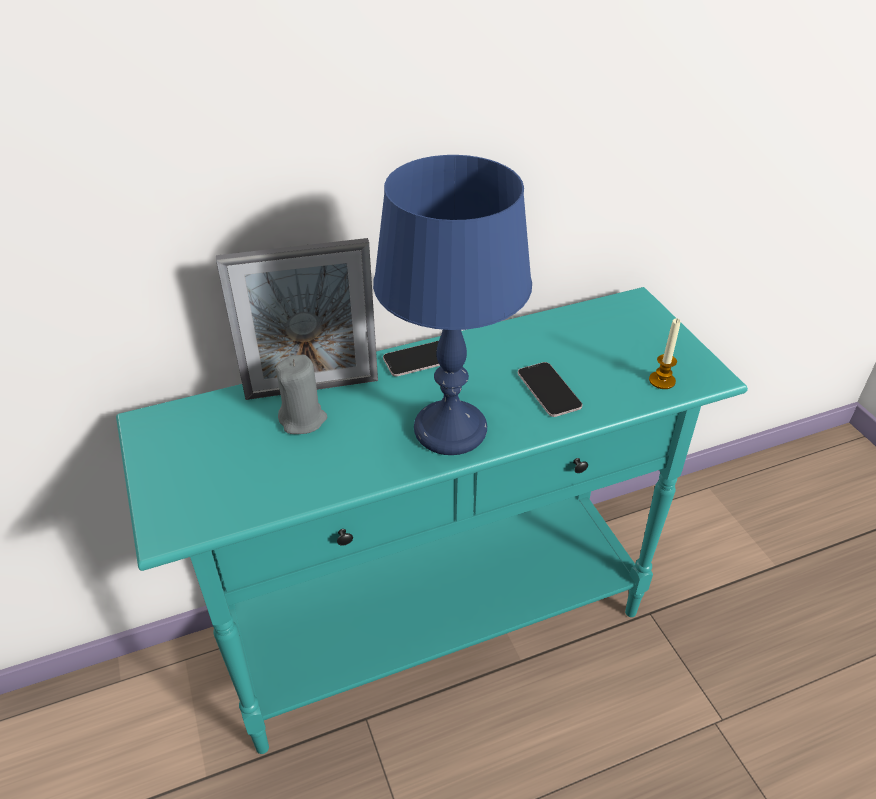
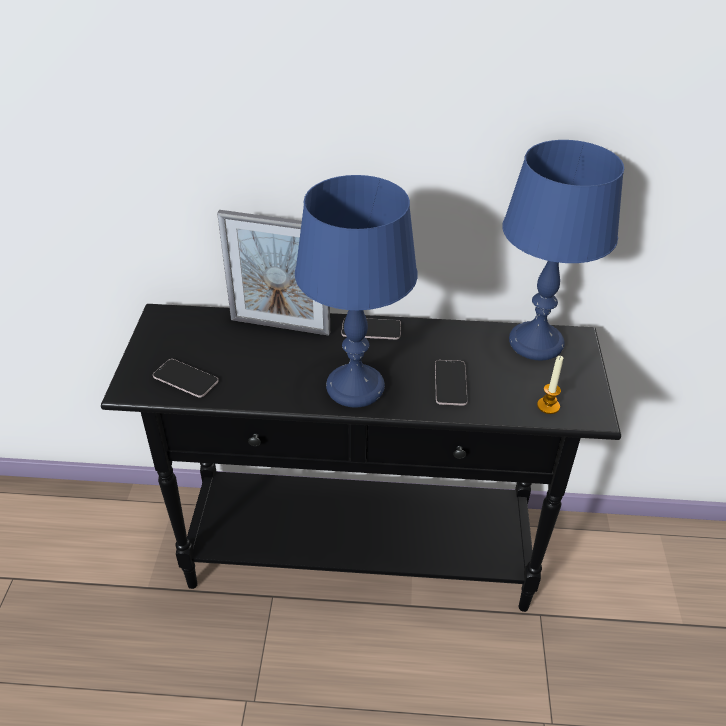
camera: 25 degrees right, 0 degrees up
turquoise console table [116,287,748,754] -> black console table [101,304,621,612]
grey candle [275,354,327,434] -> none
none -> phone [153,359,219,398]
none -> blue table lamp [502,140,624,361]

